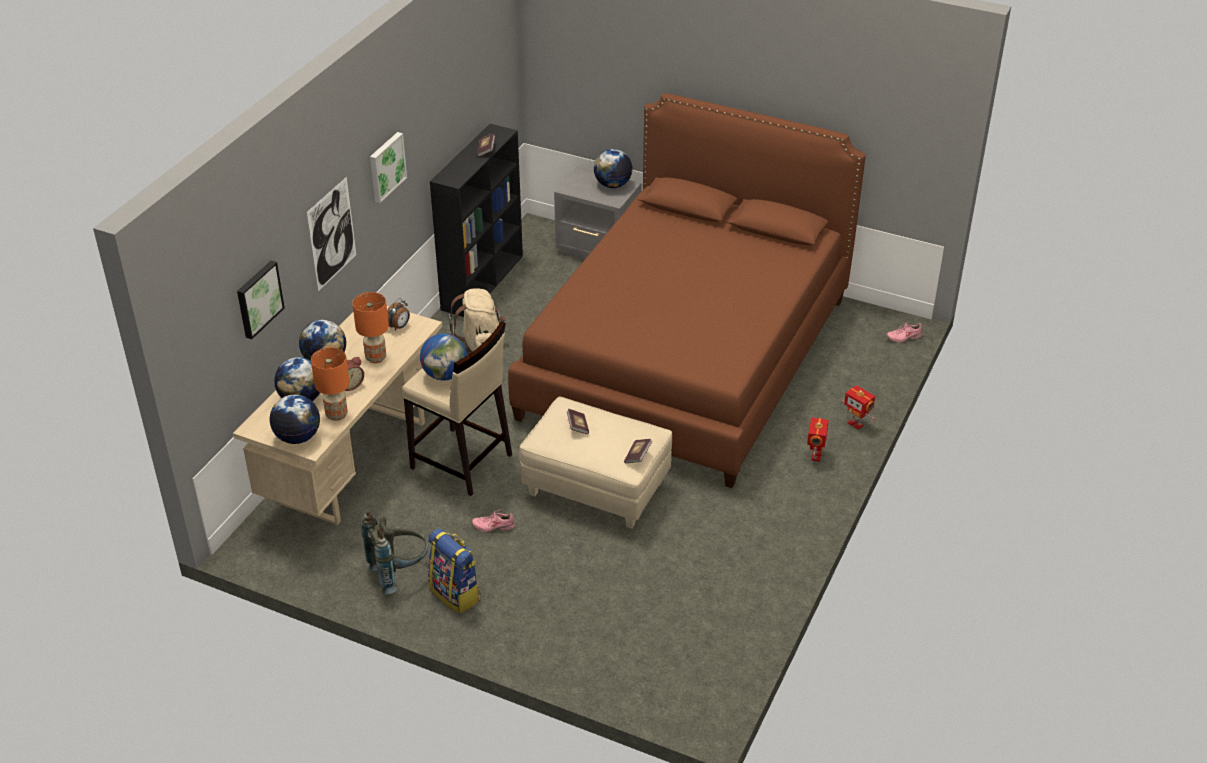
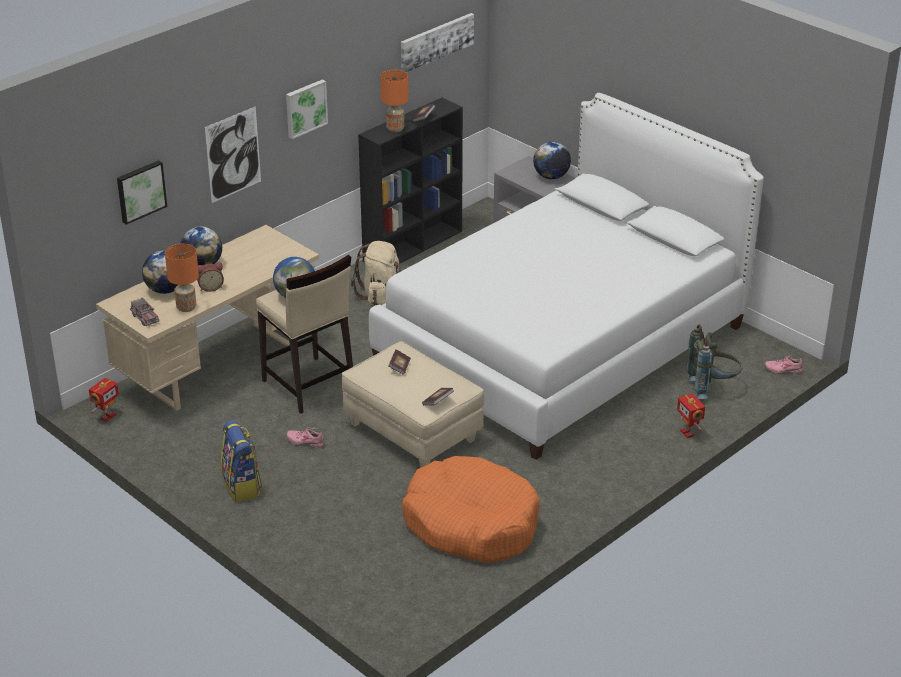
camera: 20 degrees right, 5 degrees down
globe [270,394,320,444] -> toy truck [130,298,160,326]
orange table lamp [352,292,389,363] -> orange table lamp moved to [380,70,409,133]
grey backpack [361,512,428,595] -> grey backpack moved to [687,325,743,399]
alarm clock [387,298,410,331] -> none
brown bed [508,93,866,488] -> white bed [369,93,764,460]
toy robot [807,417,829,462] -> toy robot moved to [89,378,120,422]
none -> picture [401,13,474,73]
none -> orange dog bed [402,456,540,563]

